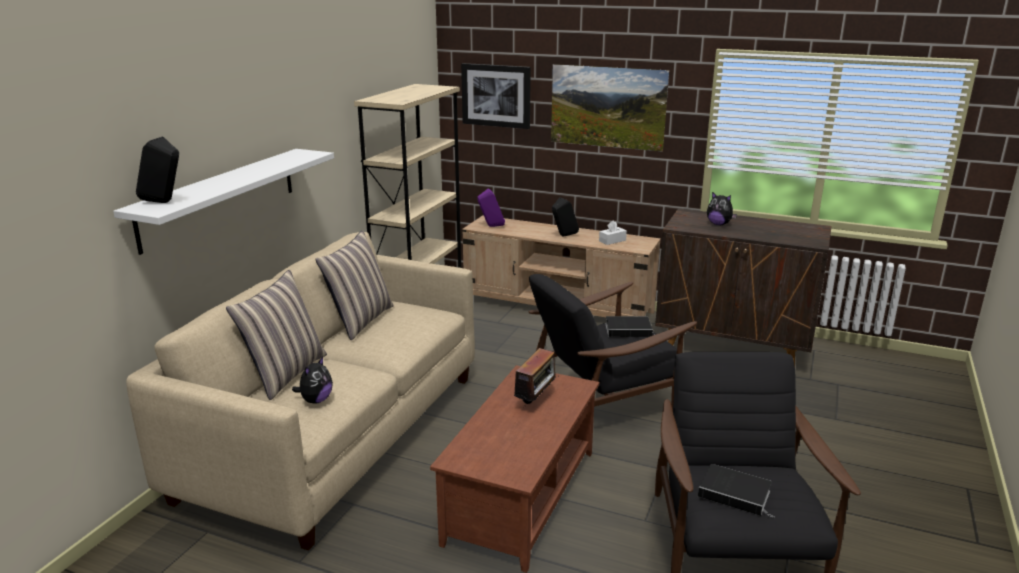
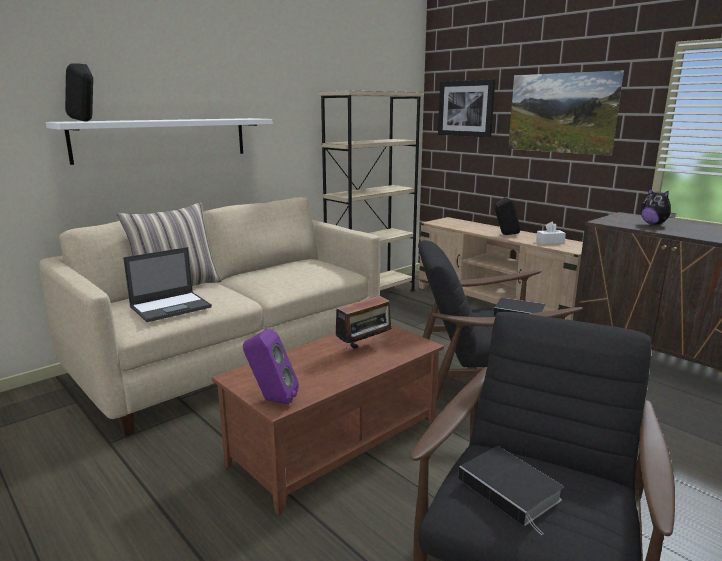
camera: 25 degrees right, 5 degrees down
plush toy [292,357,333,404] -> laptop [123,247,212,322]
pillow [315,231,394,340] -> none
purple speaker [477,188,505,227] -> purple speaker moved to [243,328,299,404]

